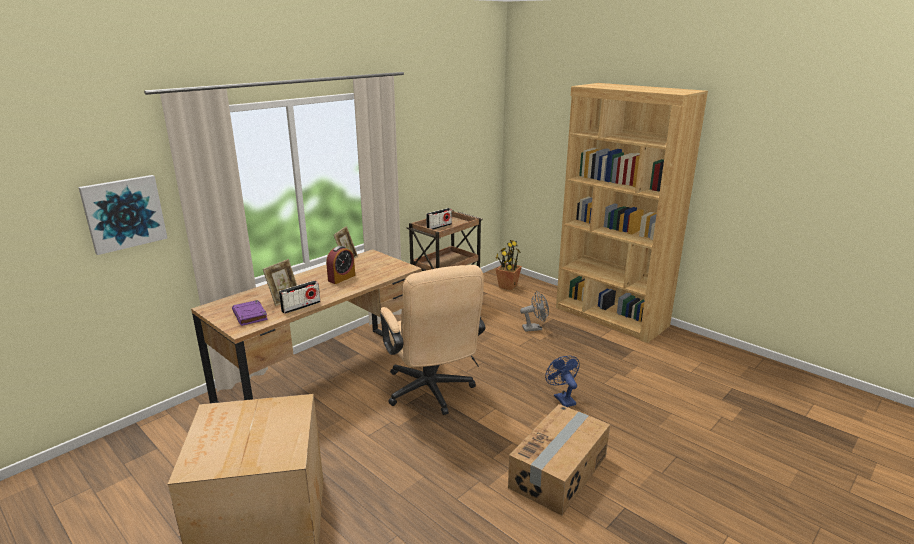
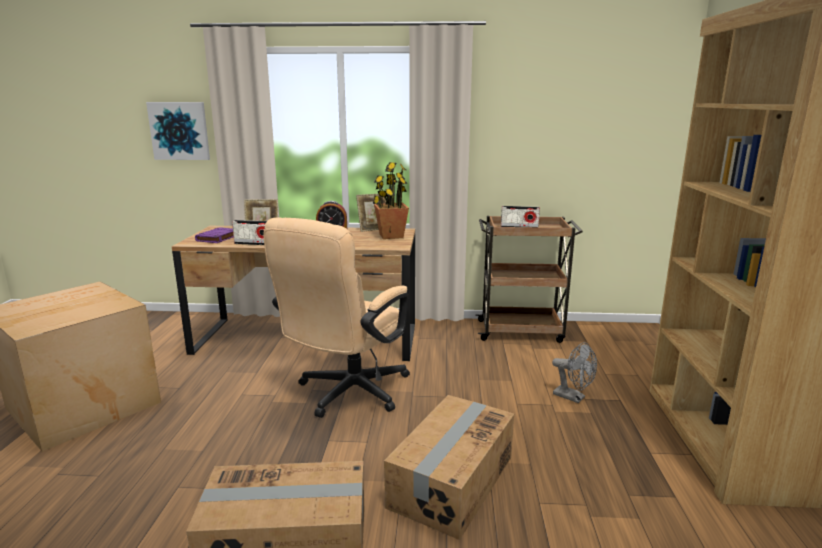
camera: 50 degrees right, 5 degrees down
potted plant [496,240,522,290] -> potted plant moved to [373,162,409,239]
blue fan [545,356,580,407] -> cardboard box [384,395,514,540]

